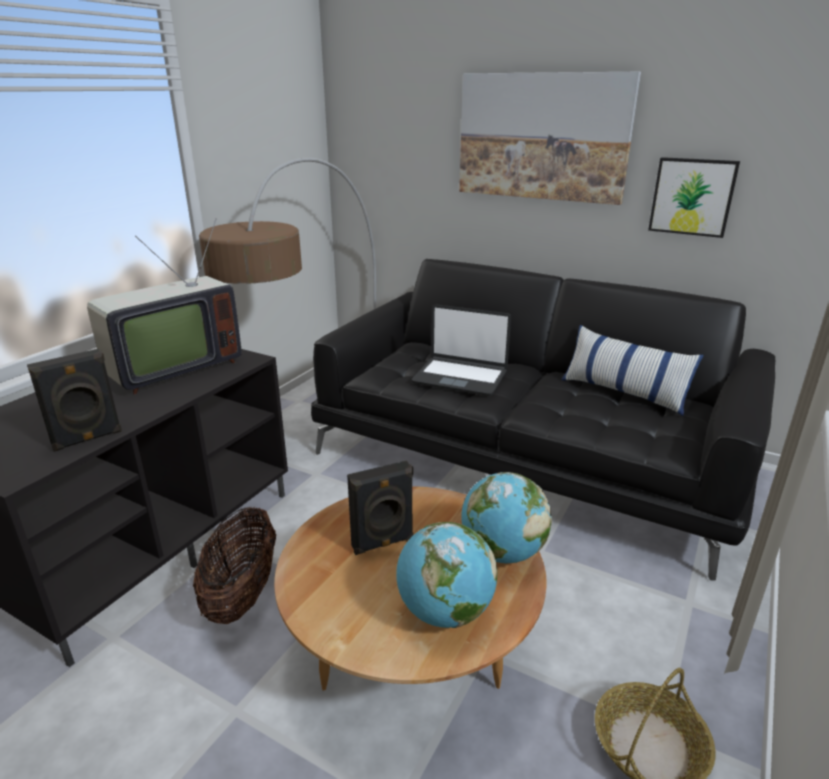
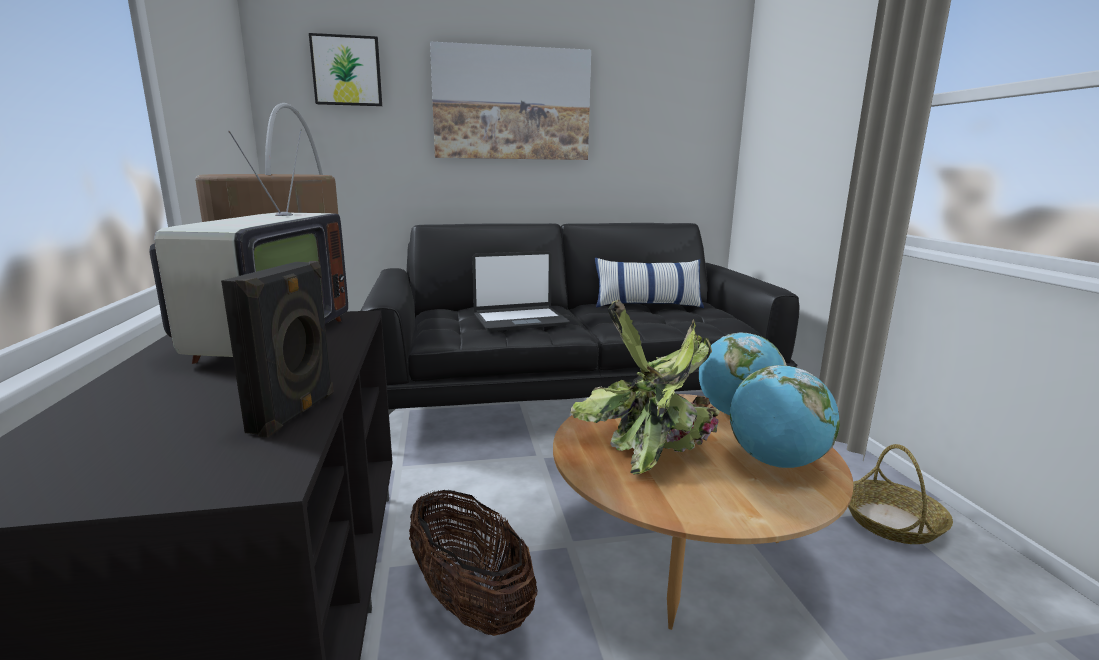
camera: 40 degrees left, 10 degrees down
black speaker [347,460,413,555] -> potted plant [570,300,720,475]
picture [648,157,740,238] -> picture moved to [309,33,382,106]

